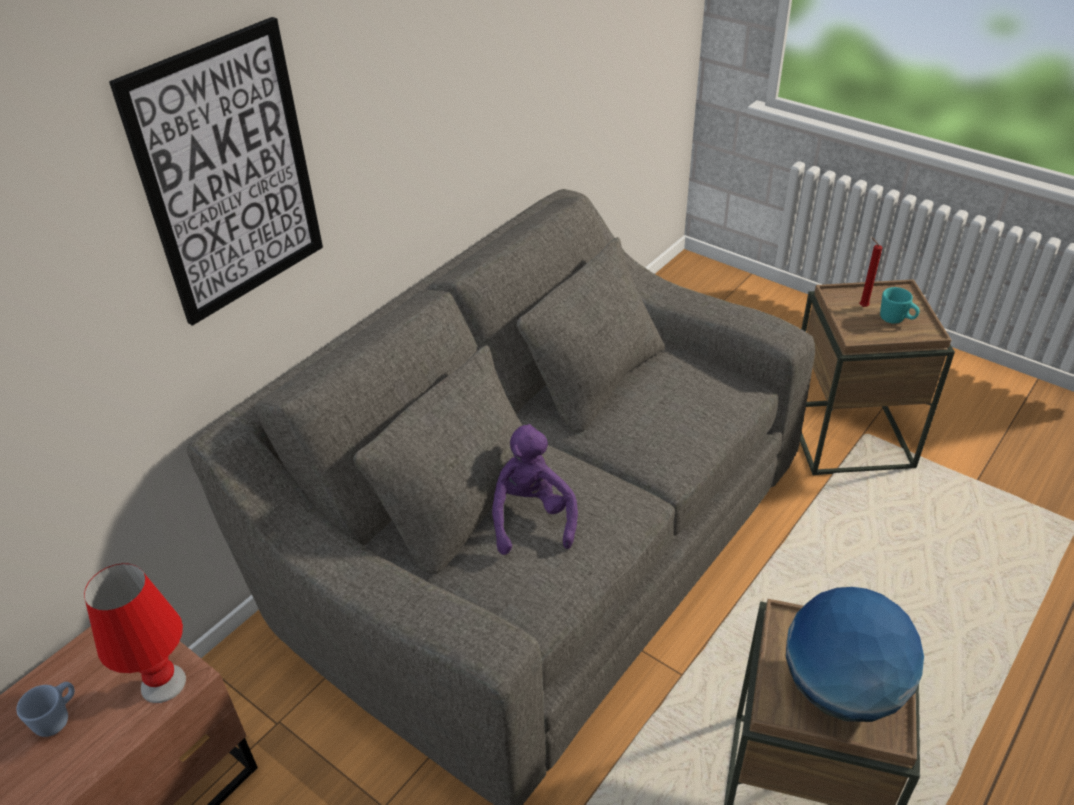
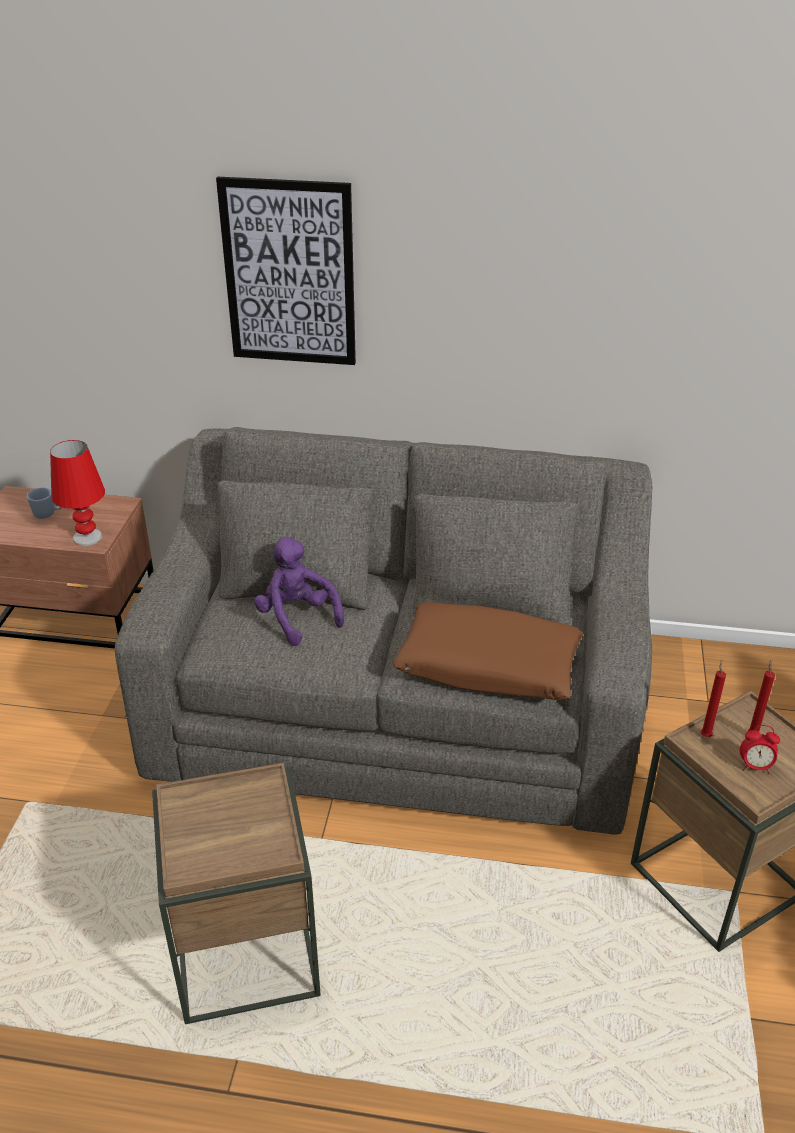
camera: 60 degrees right, 5 degrees down
purple plush toy [492,424,578,555] -> purple plush toy turned 90 degrees counterclockwise [254,537,344,646]
globe [786,587,924,722] -> none
turquoise mug [880,287,920,324] -> alarm clock [740,725,780,774]
none -> brown pillow [393,602,583,700]
none -> red candle [701,660,726,737]

